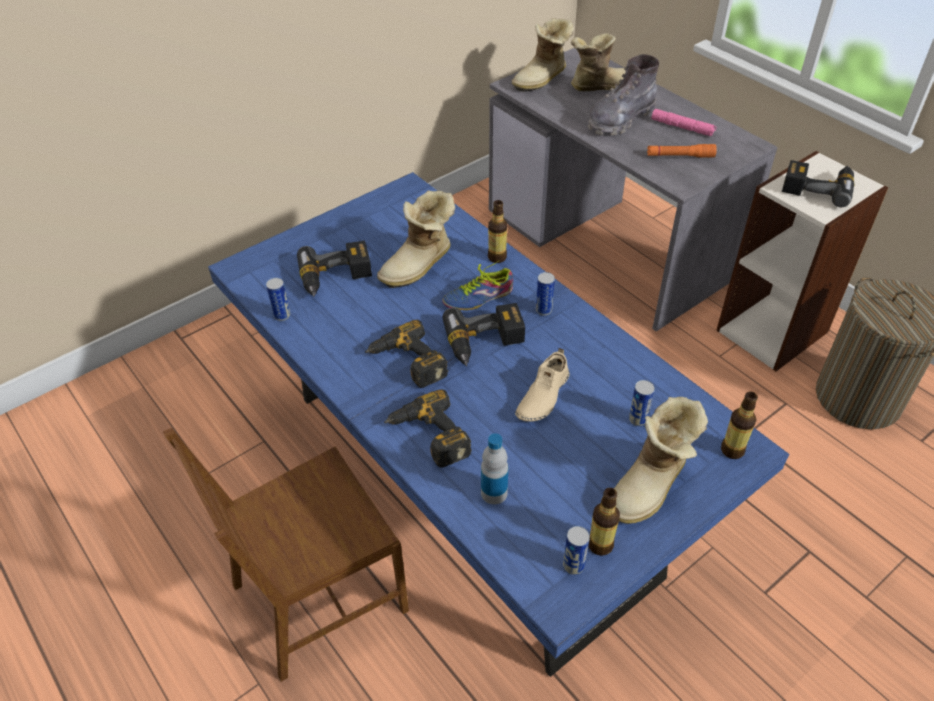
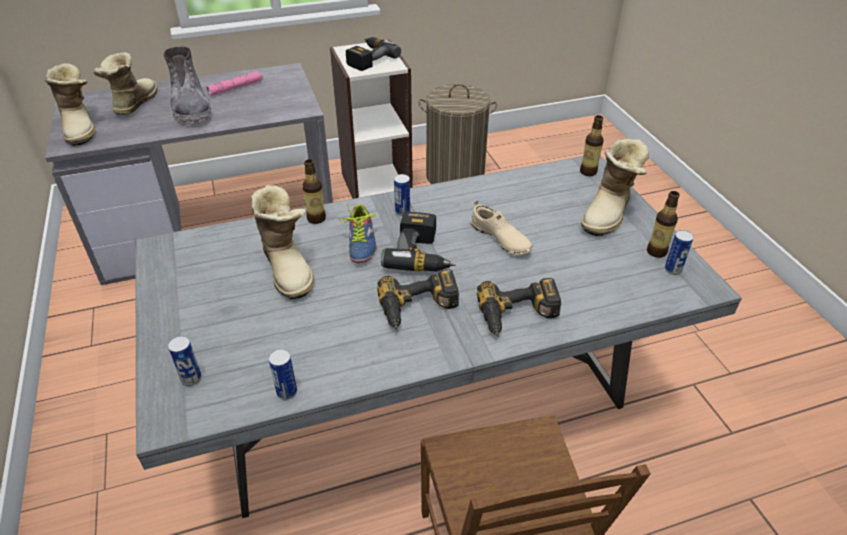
camera: 70 degrees left, 5 degrees down
blue dining table [208,172,789,677] -> grey dining table [135,155,742,518]
power drill [297,240,372,297] -> none
bottle [481,433,508,504] -> none
boot [614,397,708,524] -> boot turned 60 degrees clockwise [581,139,649,236]
can [629,380,655,426] -> can moved to [168,336,202,386]
orange flashlight [647,144,717,158] -> none

